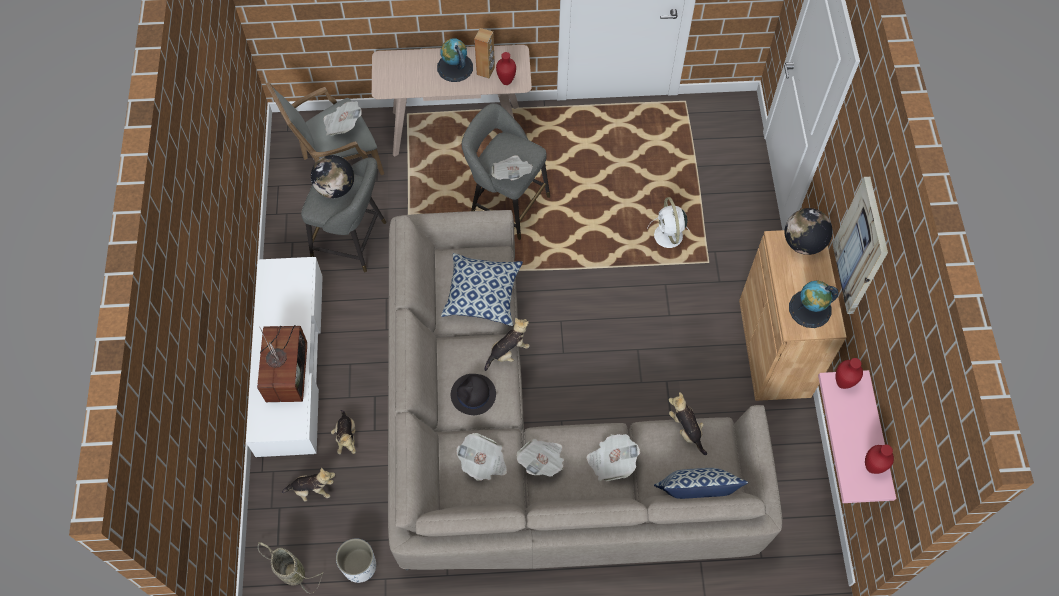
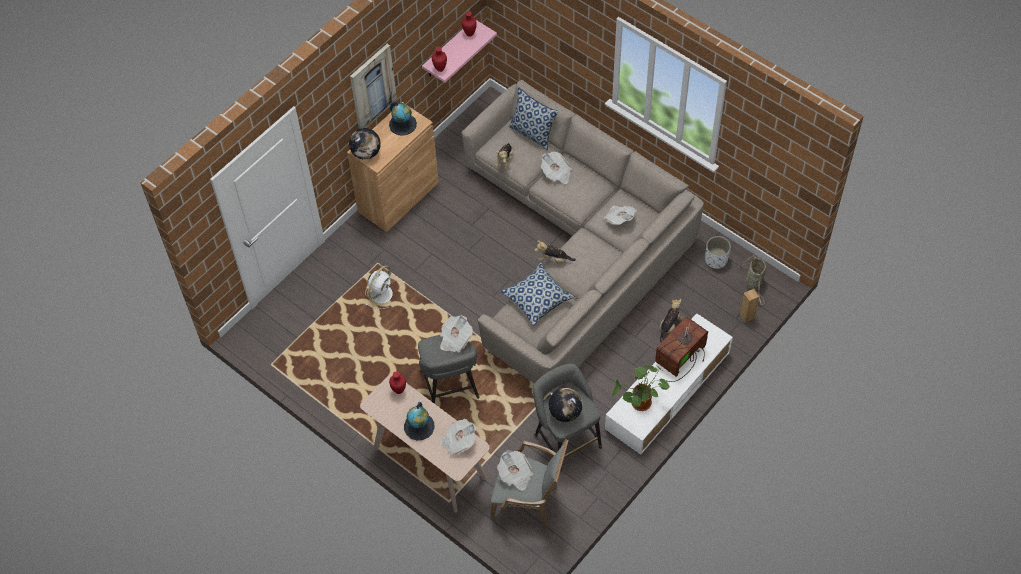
camera: 135 degrees left, 5 degrees down
plush toy [282,467,335,501] -> none
black hat [451,374,496,415] -> none
brown speaker [474,28,495,78] -> brown speaker moved to [739,289,759,323]
newspaper [516,439,564,477] -> newspaper moved to [440,419,476,456]
none -> potted plant [612,365,670,411]

